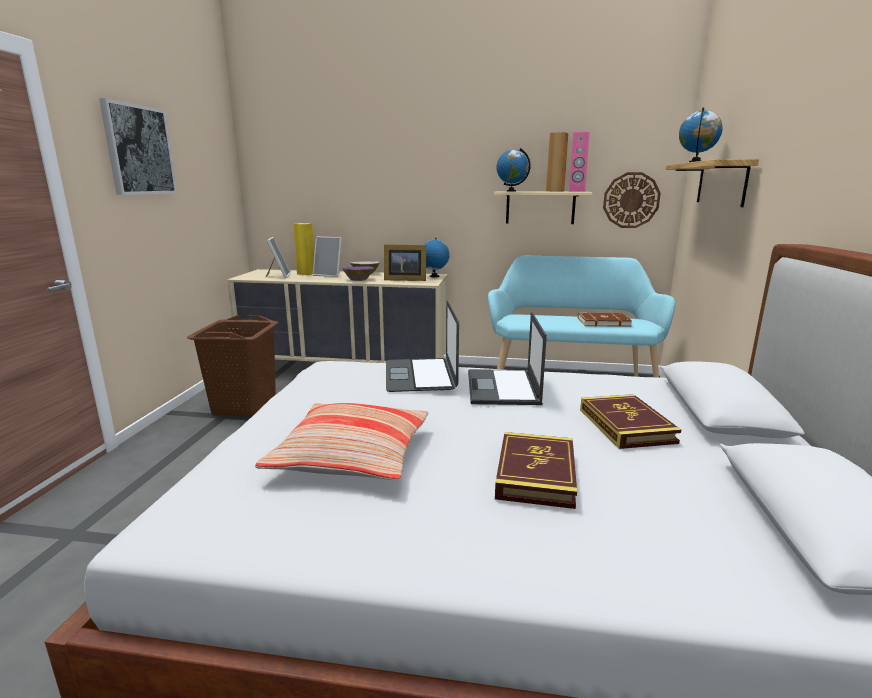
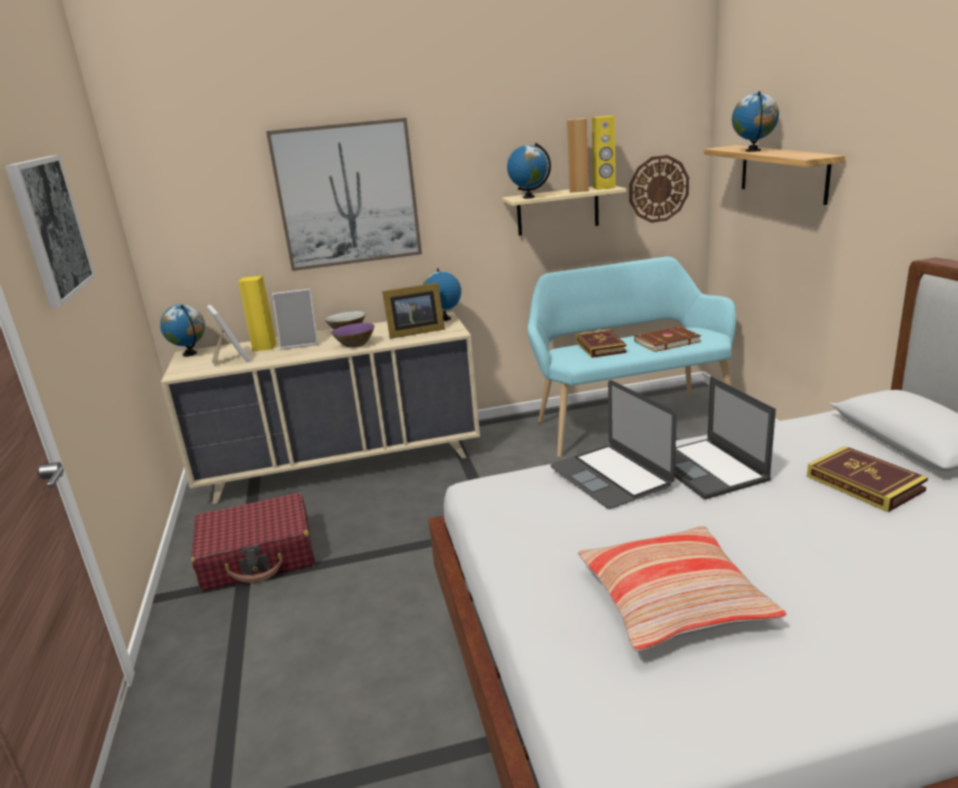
camera: 20 degrees left, 5 degrees up
brown laundry basket [187,315,279,416] -> red suitcase [191,493,315,591]
book [495,432,577,509] -> book moved to [576,329,627,358]
pink speaker [569,132,590,192] -> yellow speaker [592,116,616,190]
none -> globe [160,304,205,357]
none -> picture [266,118,422,271]

